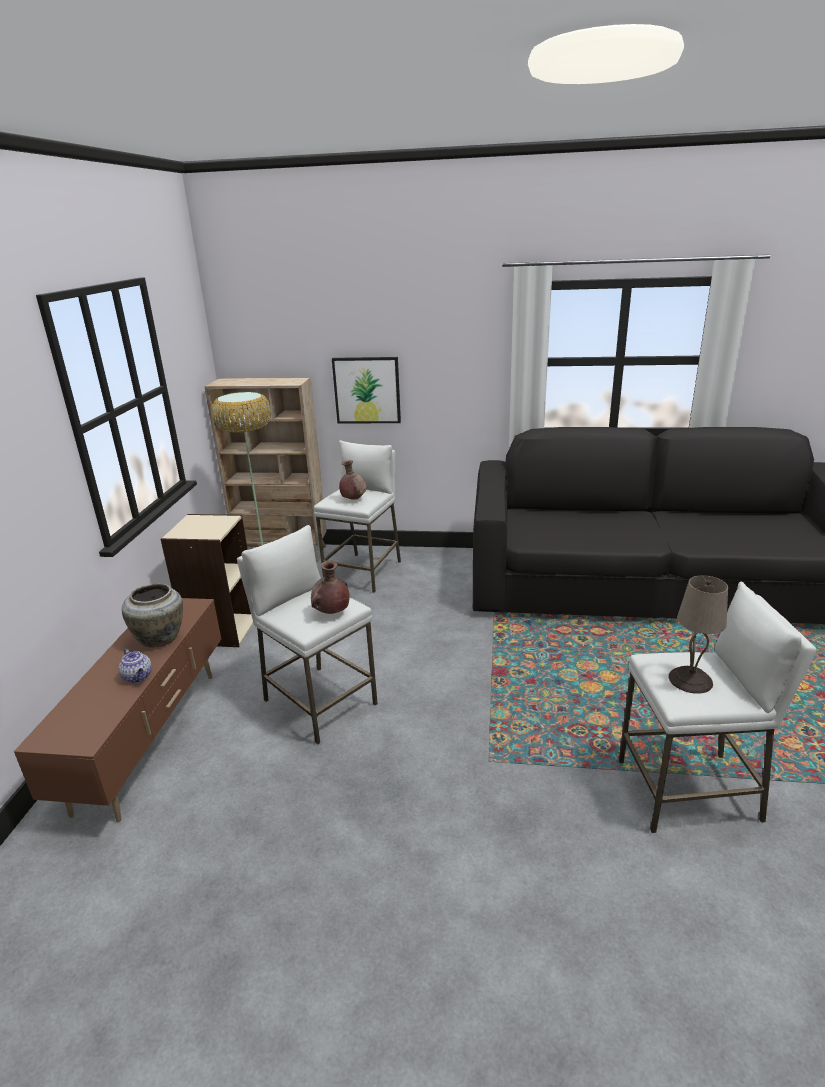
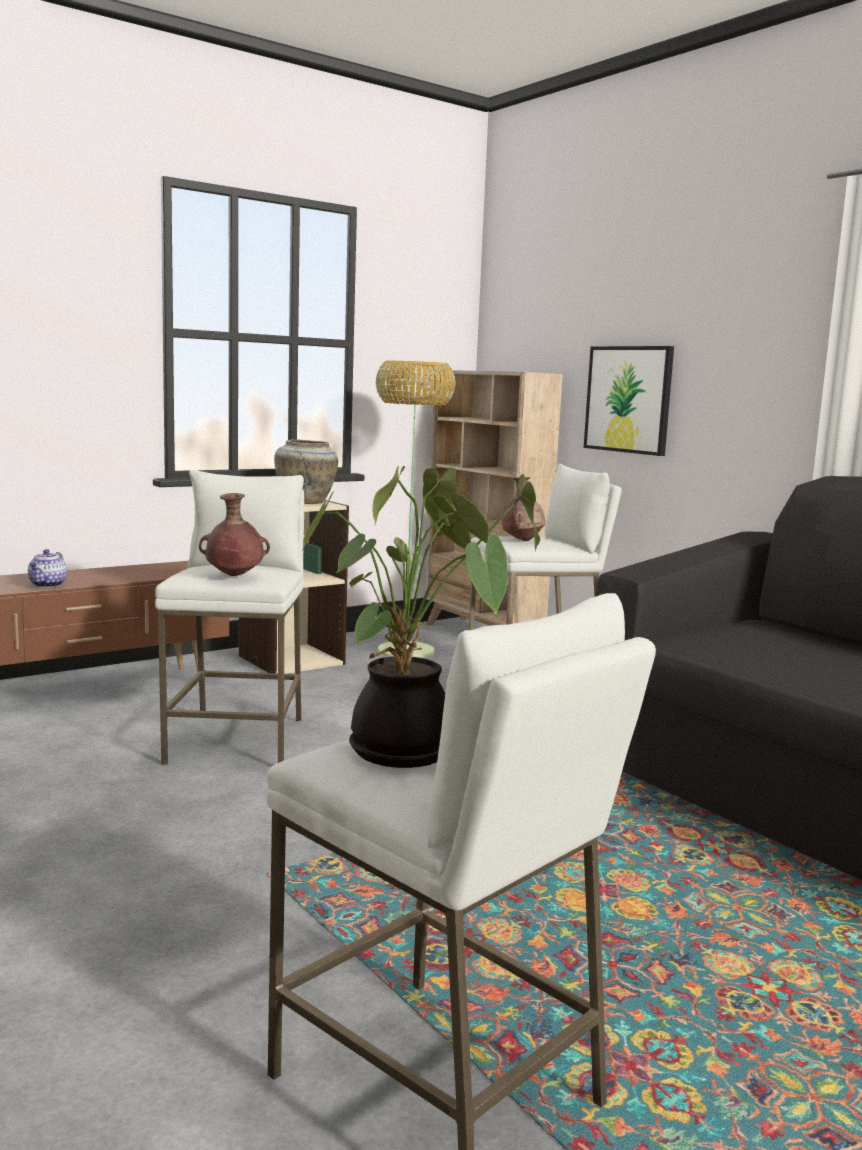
camera: 45 degrees right, 15 degrees down
beige vase [122,583,183,648] -> beige vase moved to [274,439,338,504]
beige table lamp [668,575,728,694] -> potted plant [302,466,541,768]

